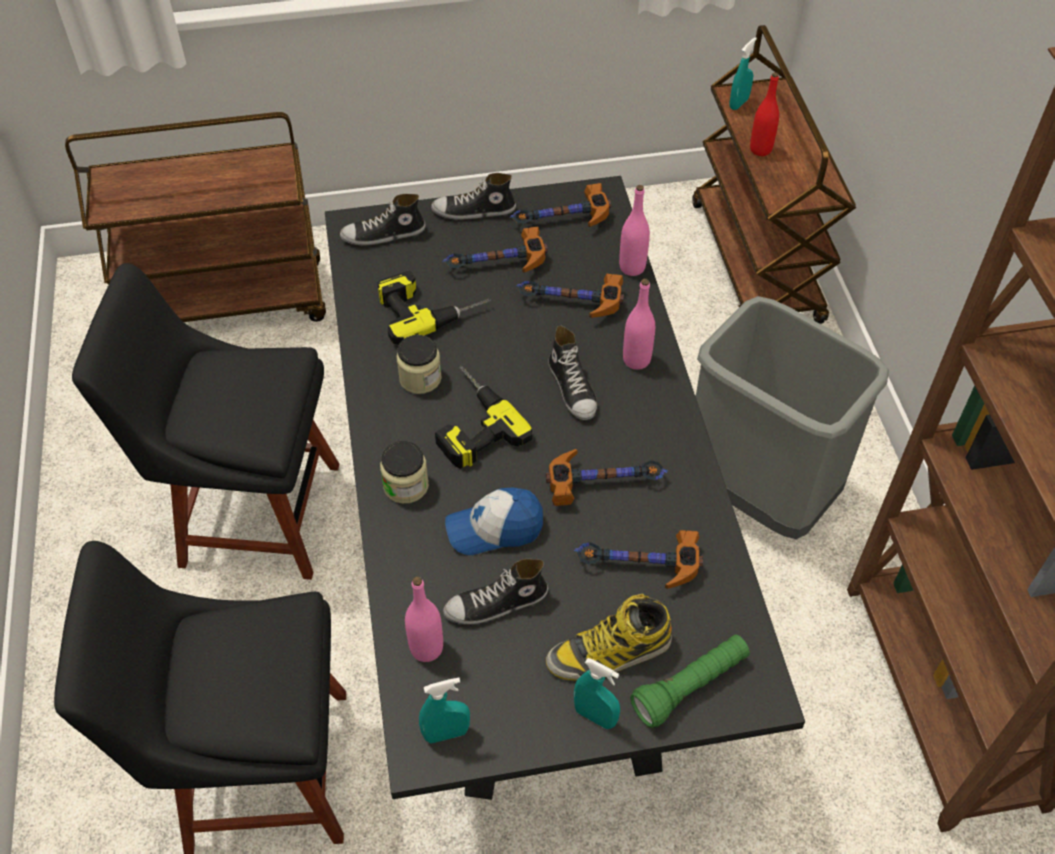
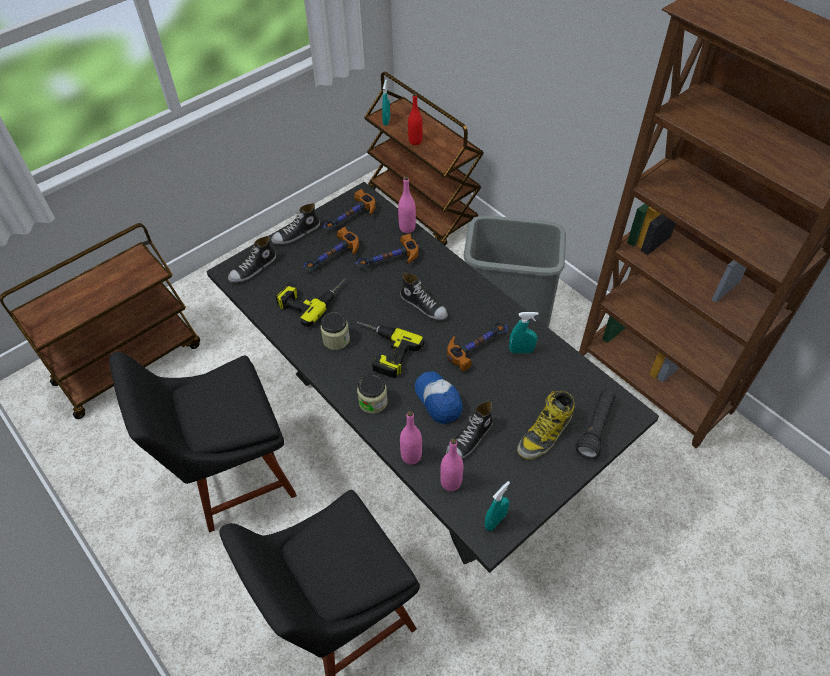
camera: 30 degrees left, 0 degrees up
cap [445,487,543,555] -> cap turned 105 degrees clockwise [415,371,463,424]
hammer [574,530,703,589] -> none
turquoise spray bottle [574,658,620,729] -> turquoise spray bottle moved to [509,312,538,353]
pink bottle [623,279,655,370] -> pink bottle moved to [400,411,422,465]
green flashlight [630,634,750,728] -> black flashlight [576,389,616,459]

